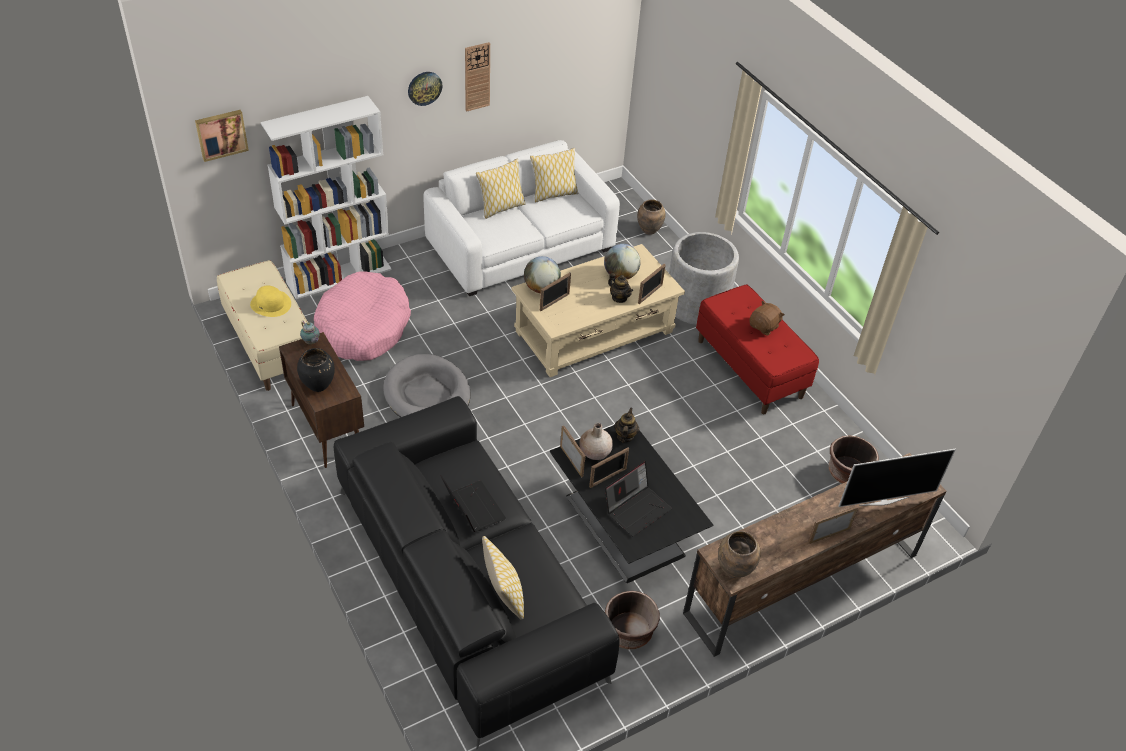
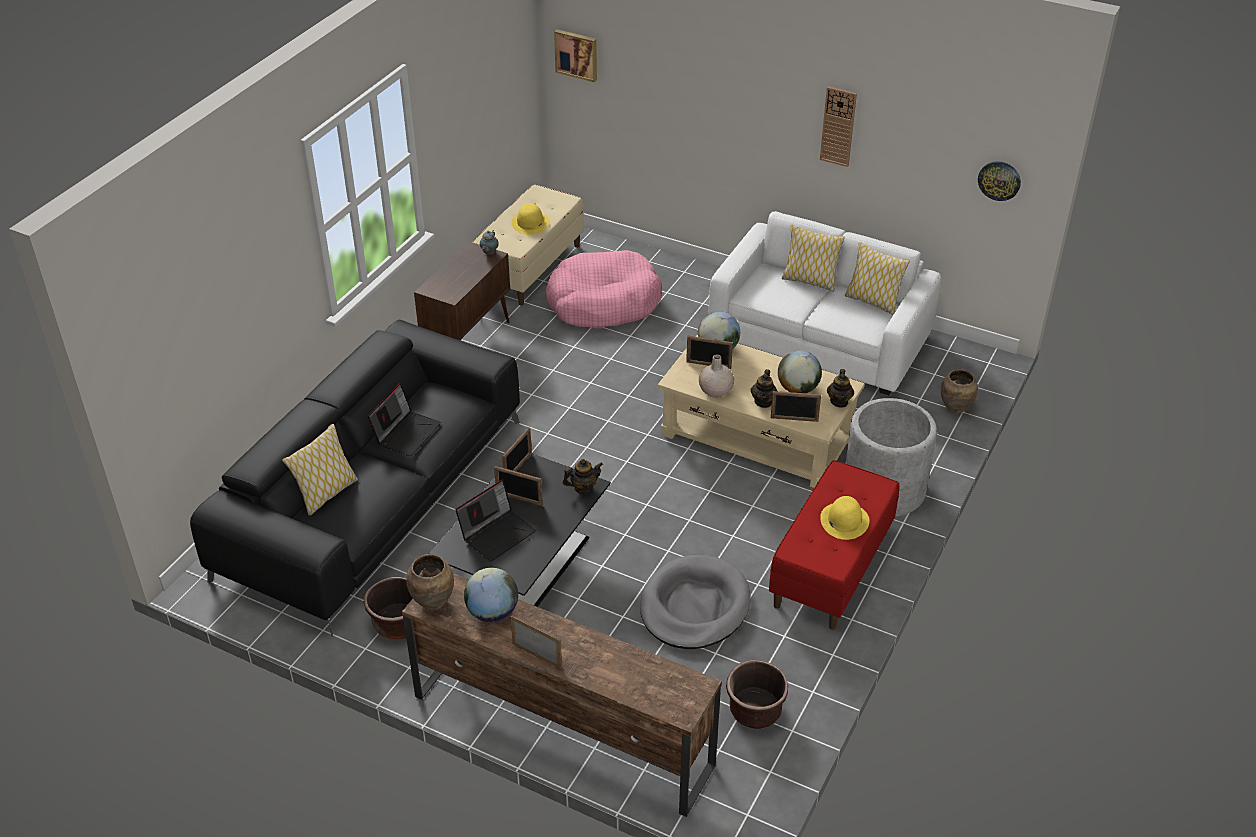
camera: 60 degrees right, 5 degrees down
white bookcase [261,96,392,299] -> none
black vase [297,348,335,392] -> none
grey dog bed [383,354,470,417] -> grey dog bed moved to [640,555,751,649]
wall clock [408,72,443,106] -> wall clock moved to [978,161,1021,201]
beige vase [579,423,613,460] -> beige vase moved to [699,354,734,397]
laptop [605,461,672,536] -> laptop turned 60 degrees counterclockwise [455,480,536,562]
brown plush toy [749,300,785,336] -> yellow hat [820,496,870,540]
television [838,449,956,507] -> none
none -> globe [464,568,518,622]
none -> teapot [827,369,854,408]

